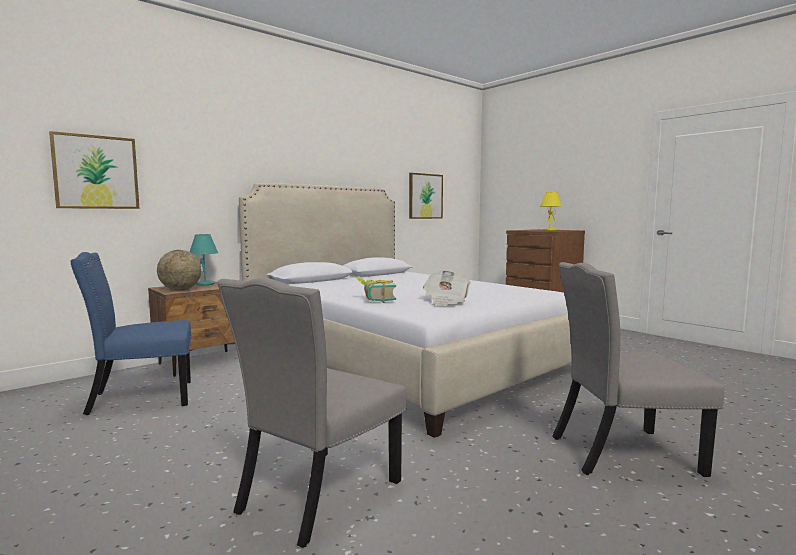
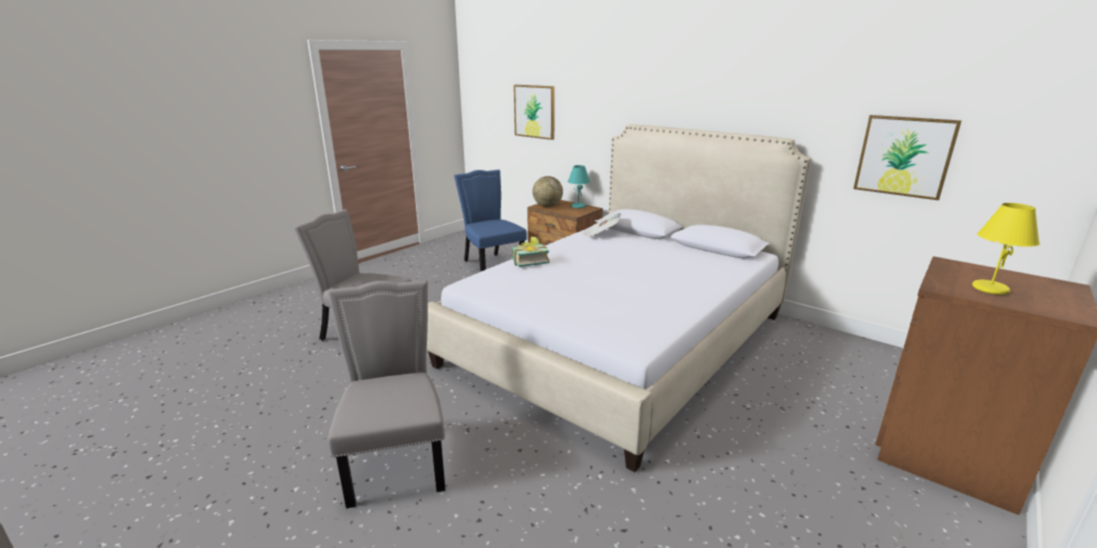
camera: 80 degrees right, 15 degrees up
newspaper [423,270,471,306] -> newspaper moved to [582,213,622,237]

